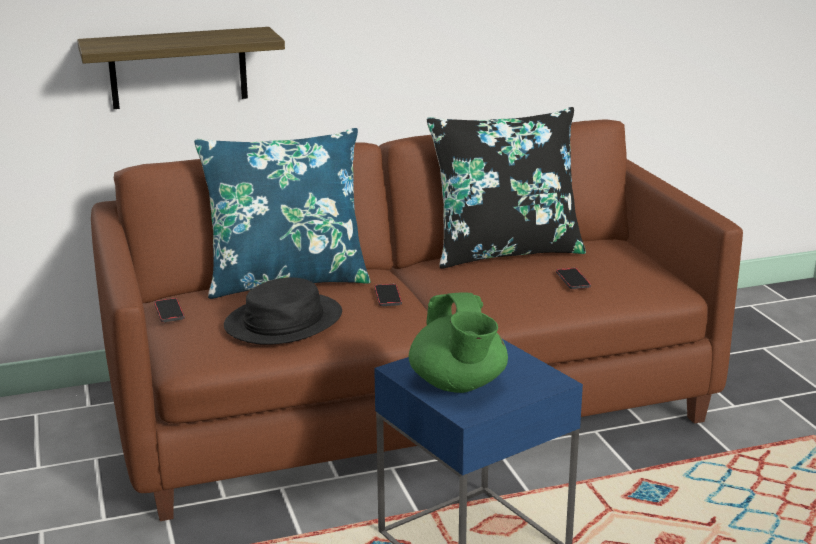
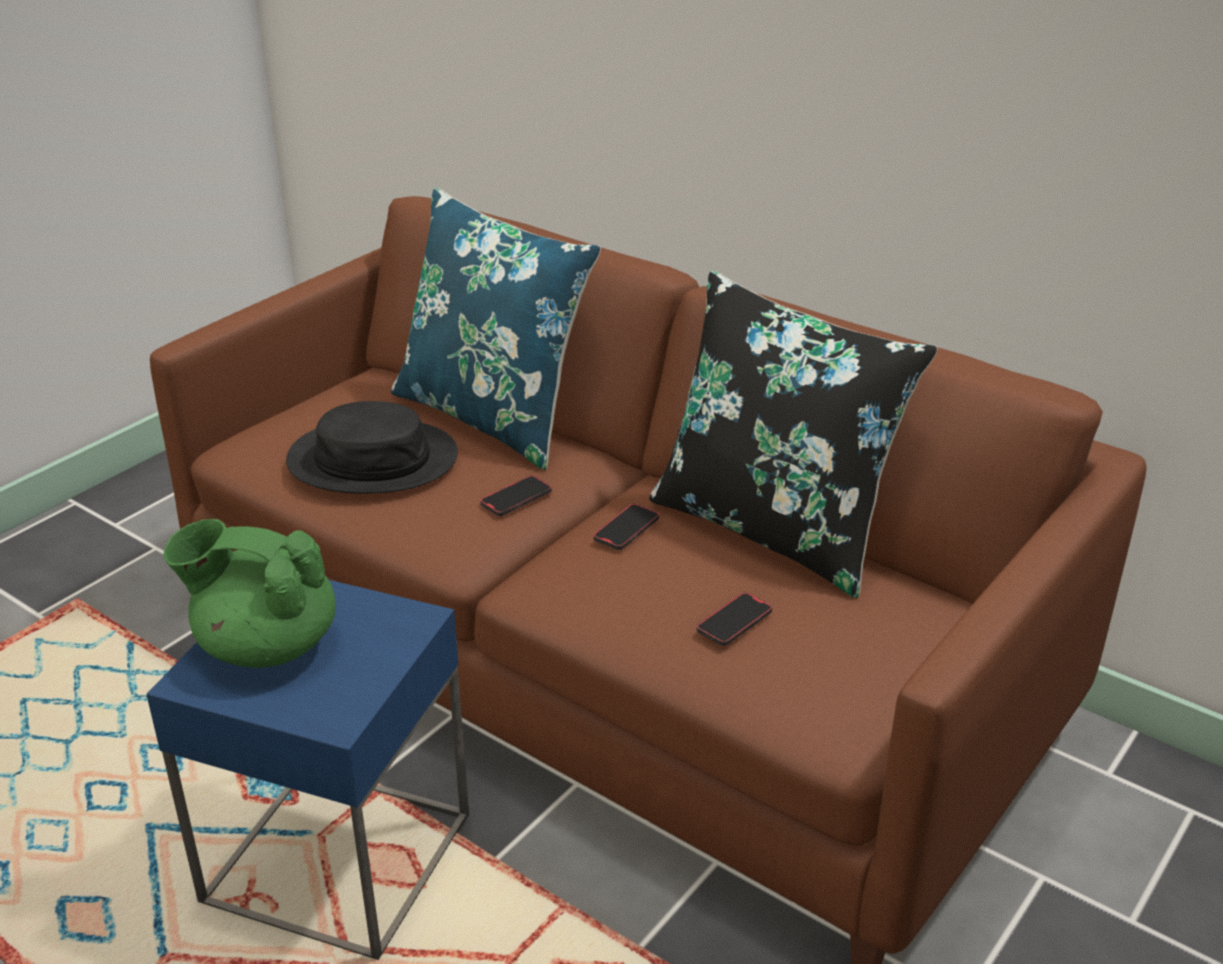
camera: 55 degrees right, 10 degrees up
shelf [77,27,285,109] -> none
phone [154,298,185,322] -> phone moved to [594,503,659,550]
green teapot [409,292,508,393] -> green teapot turned 60 degrees clockwise [163,519,335,668]

